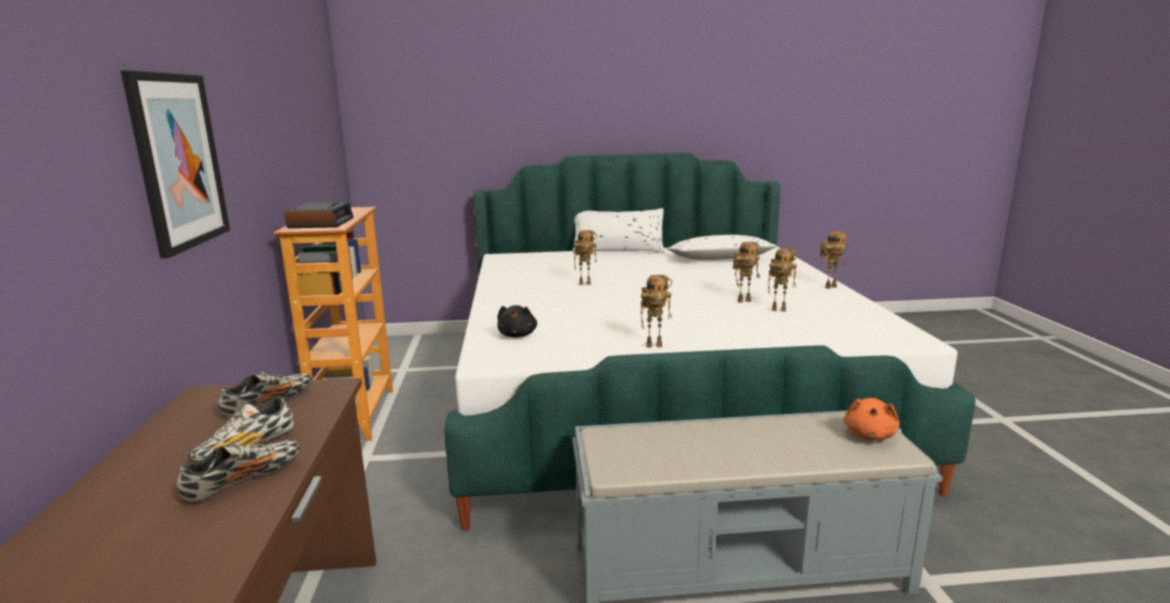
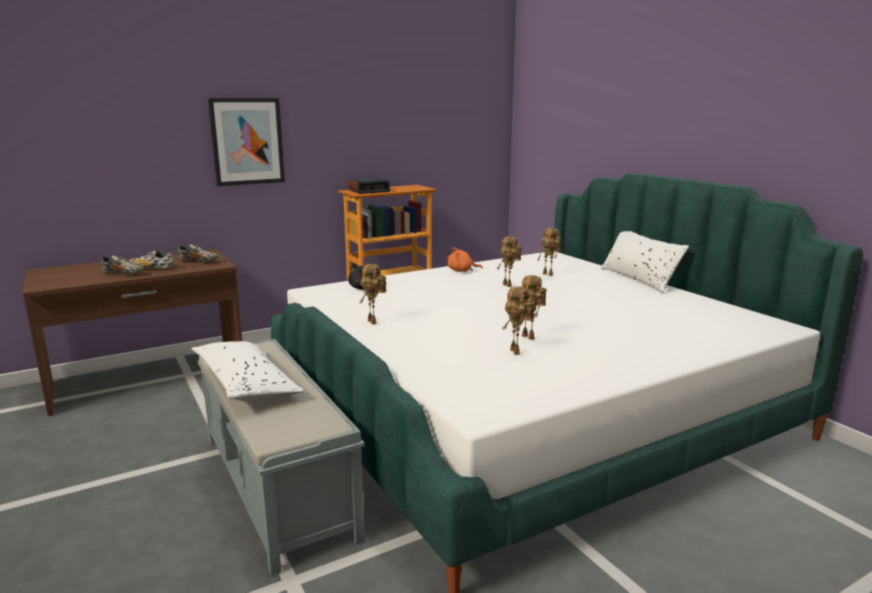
camera: 65 degrees right, 0 degrees up
white pillow [667,235,778,260] -> white pillow moved to [191,341,304,402]
toy robot [819,231,846,289] -> toy robot moved to [538,228,561,276]
orange plush toy [844,398,900,440] -> orange plush toy moved to [447,247,483,272]

